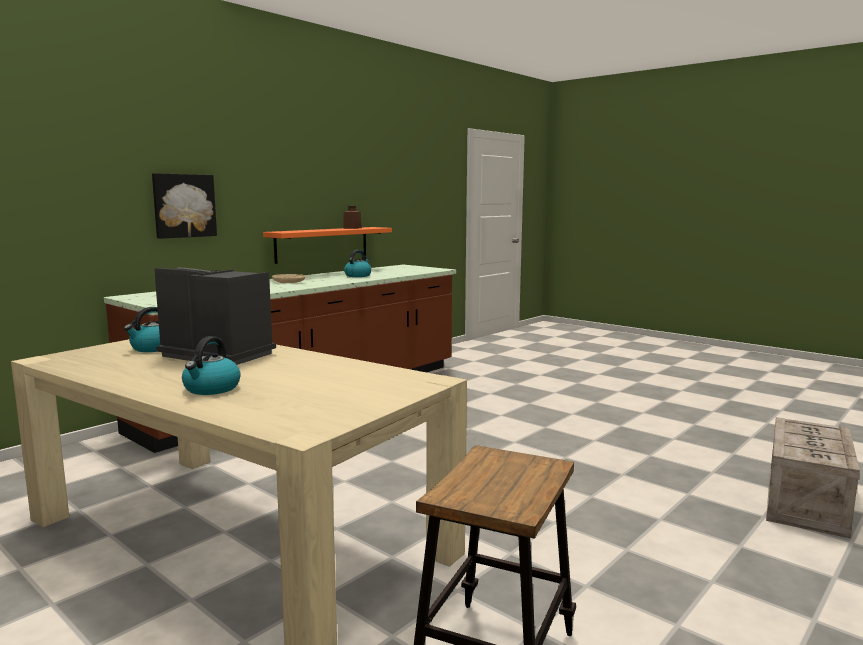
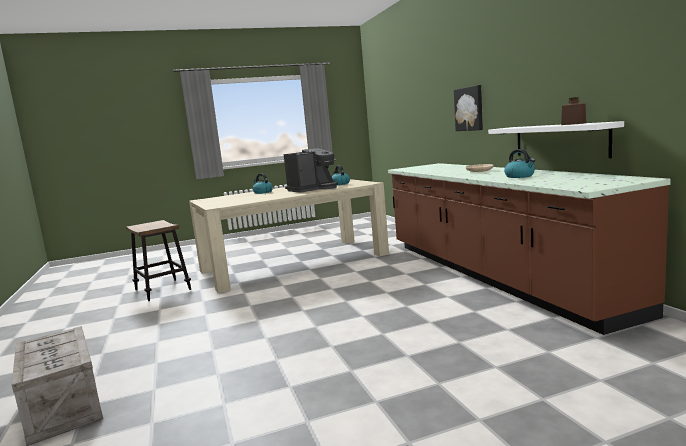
camera: 120 degrees right, 0 degrees up
orange shelf [263,227,392,264] -> white shelf [488,121,624,158]

